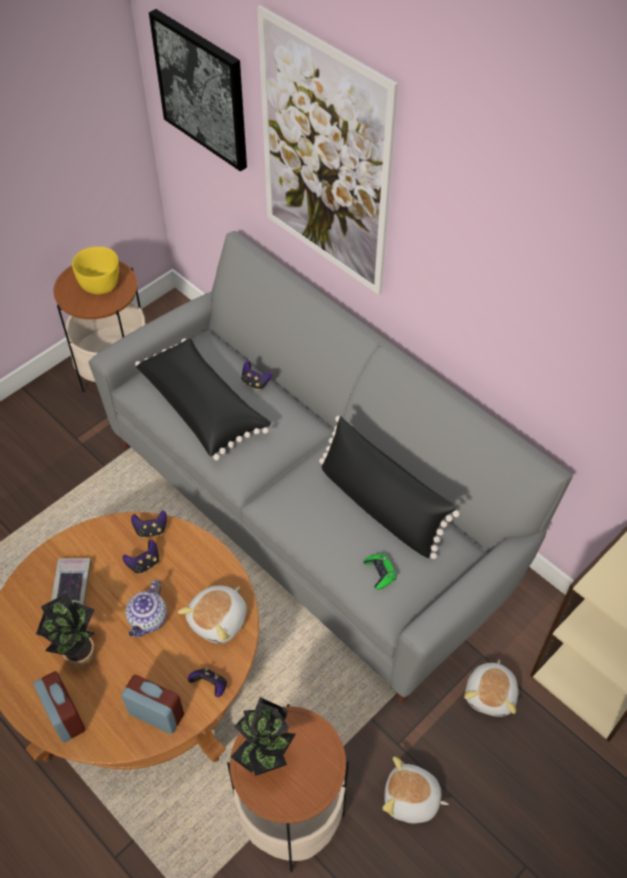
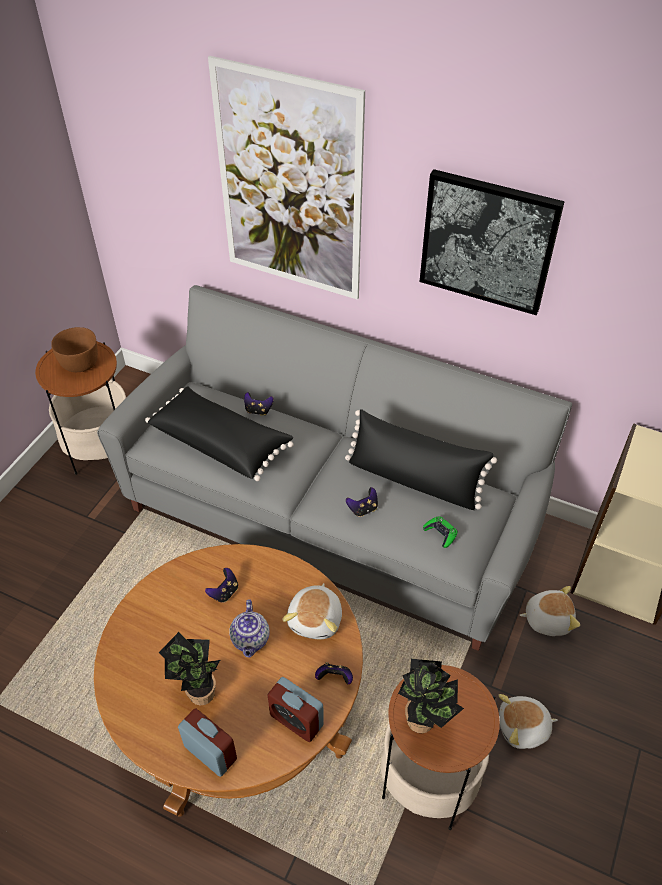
camera: 20 degrees left, 5 degrees down
book [51,558,91,605] -> none
yellow bowl [72,247,119,294] -> brown bowl [51,327,98,372]
alarm clock [121,674,184,734] -> alarm clock turned 150 degrees counterclockwise [268,677,324,742]
game controller [131,510,167,538] -> game controller moved to [346,487,378,517]
picture [149,9,247,172] -> picture moved to [420,169,565,315]
plush toy [464,660,519,717] -> plush toy turned 90 degrees counterclockwise [519,586,580,636]

